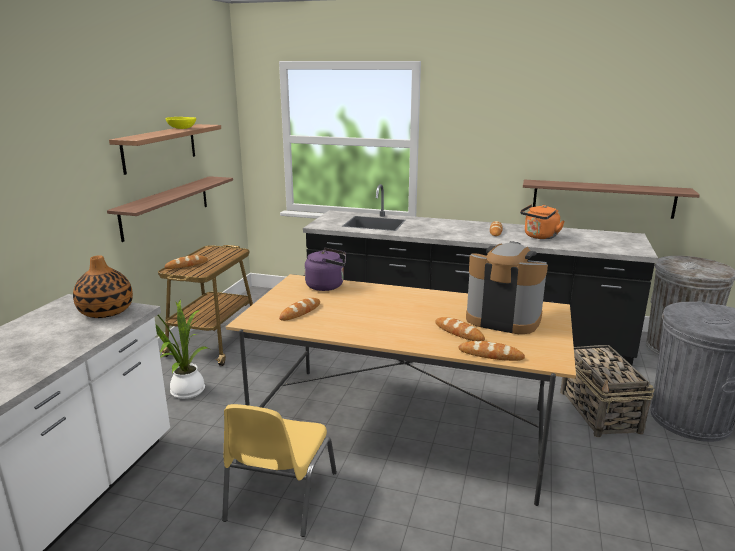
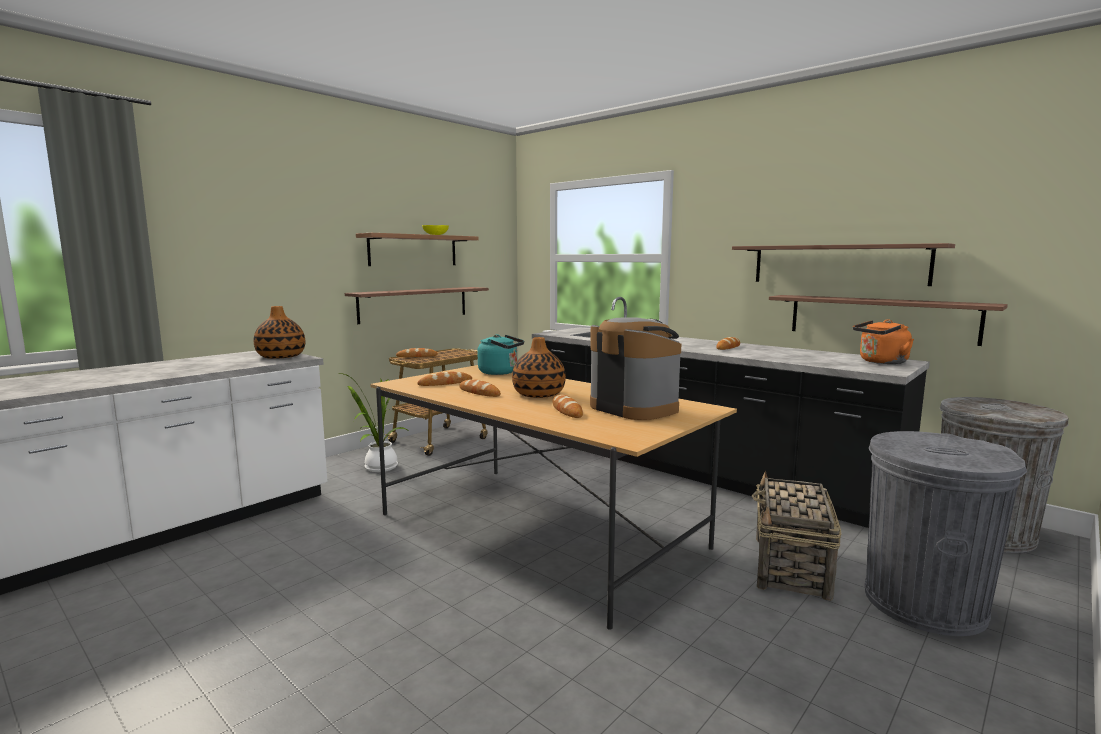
camera: 25 degrees right, 10 degrees down
yellow chair [222,404,337,537] -> none
purple kettle [305,248,346,291] -> turquoise kettle [477,334,524,375]
bread [458,341,525,361] -> bread moved to [459,379,501,397]
orange kettle [520,204,565,239] -> orange kettle moved to [853,319,914,364]
none -> vase [512,337,566,398]
none -> shelf [732,243,955,286]

